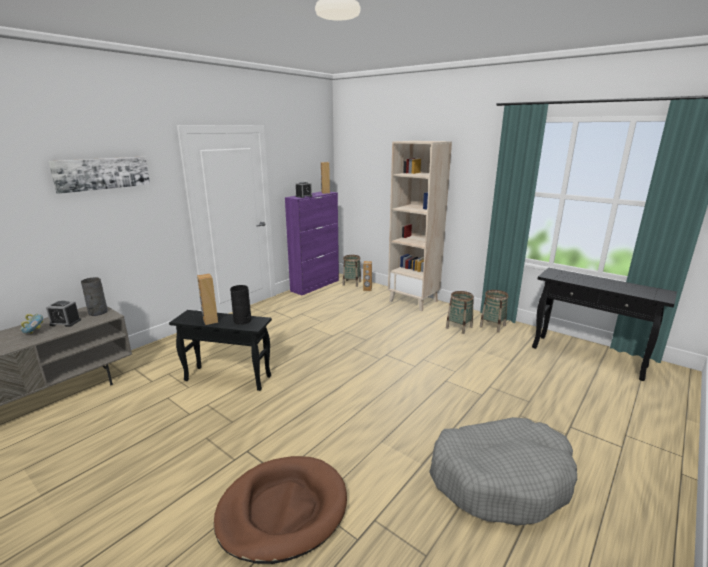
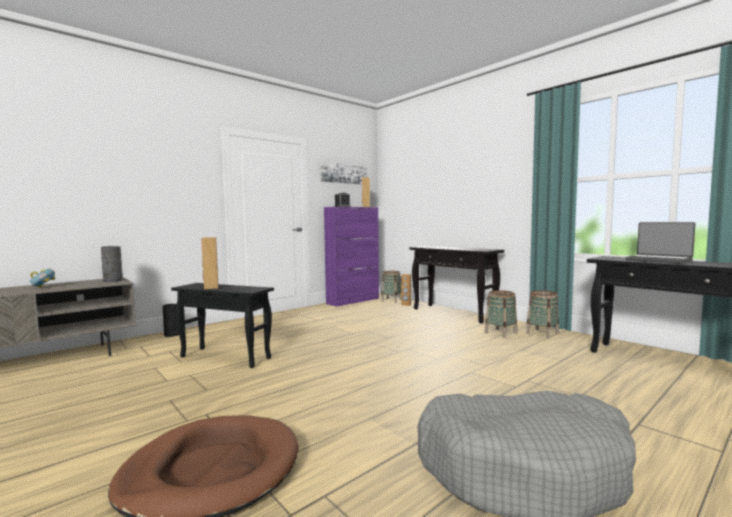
camera: 10 degrees right, 15 degrees down
alarm clock [46,301,81,327] -> none
picture [48,156,150,194] -> picture moved to [321,161,367,184]
black vase [230,285,251,325] -> black vase moved to [163,304,179,337]
beige bookcase [388,141,452,311] -> black console table [410,246,504,324]
none -> laptop [626,222,696,264]

